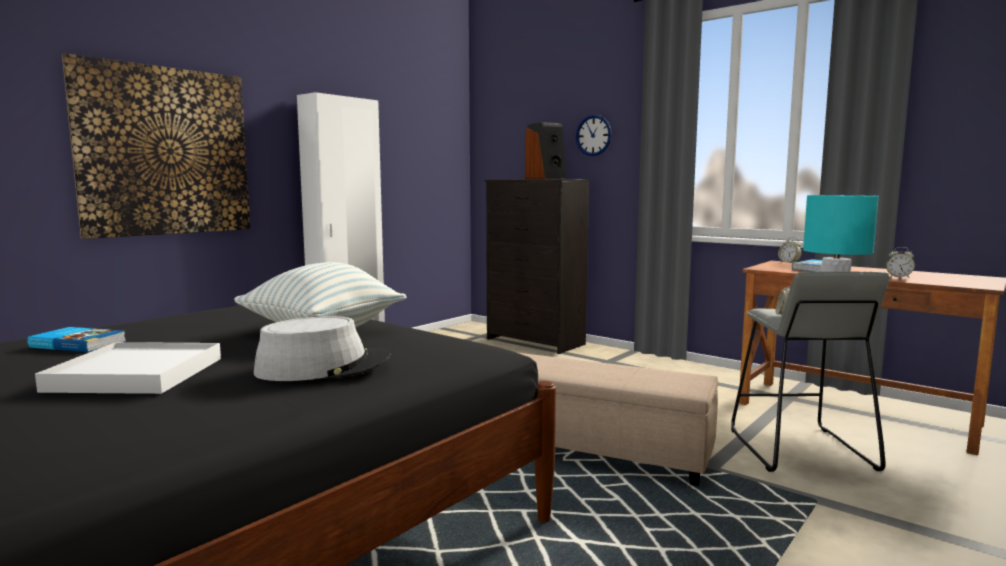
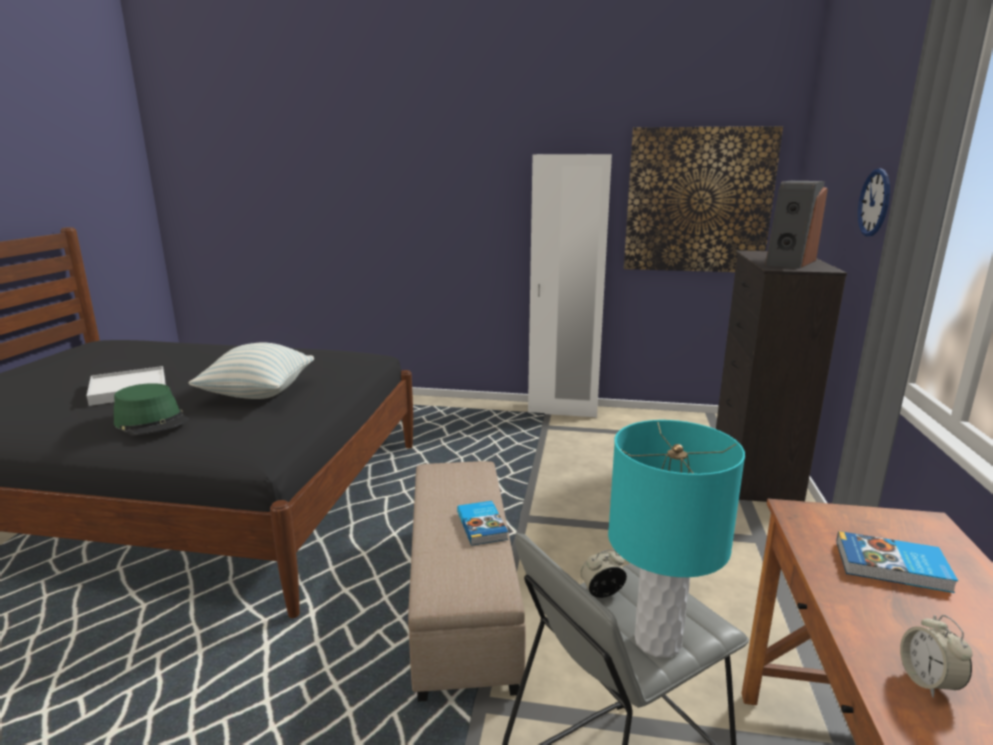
camera: 60 degrees right, 10 degrees up
book [27,327,126,352] -> book moved to [457,501,508,546]
picture [62,53,250,239] -> picture moved to [624,126,783,272]
grey hat [253,316,391,381] -> green hat [114,383,189,435]
alarm clock [778,237,802,263] -> none

